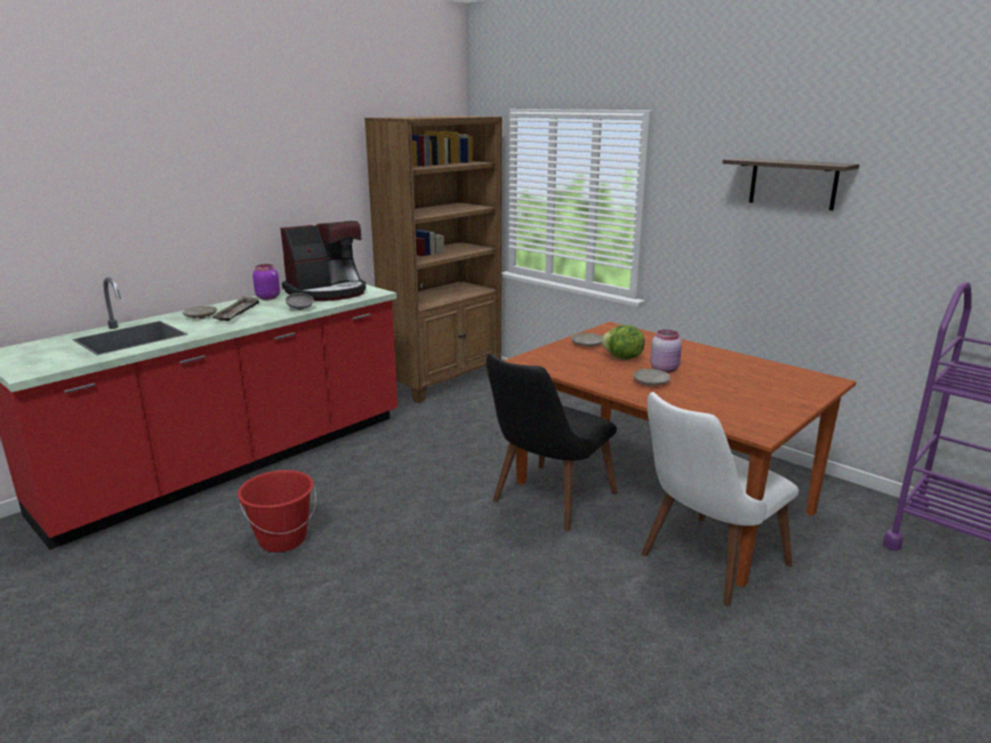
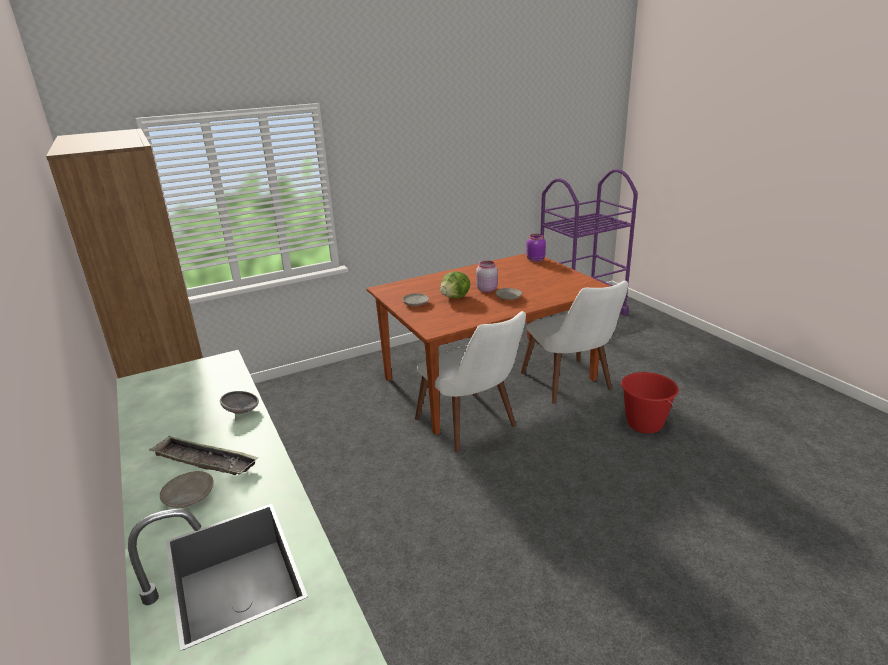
camera: 70 degrees left, 5 degrees up
red bucket [238,470,316,552] -> red bucket moved to [621,372,679,433]
purple jar [253,264,280,300] -> purple jar moved to [526,234,546,262]
coffee machine [280,221,366,301] -> none
black chair [486,353,618,532] -> white chair [415,311,526,452]
shelf [723,158,859,211] -> none

